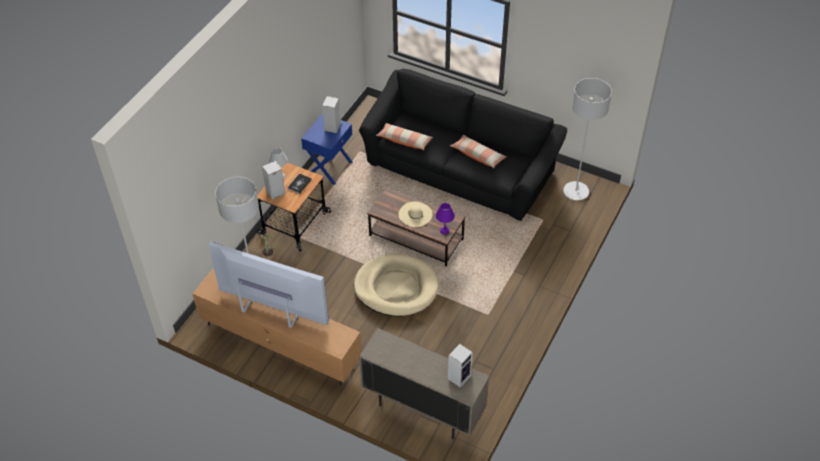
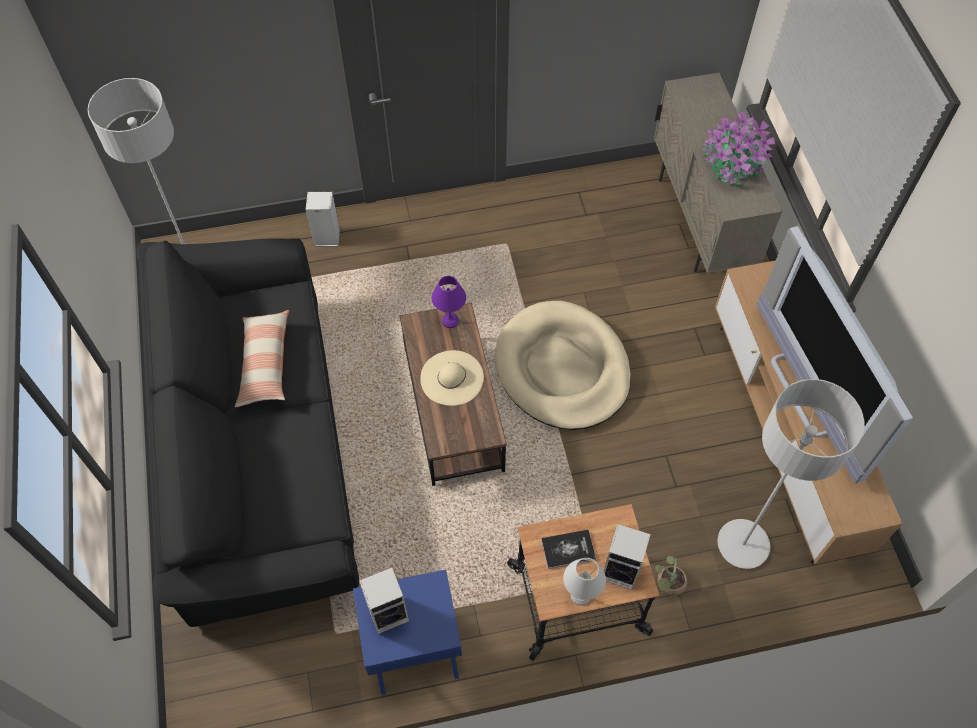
camera: 130 degrees left, 10 degrees up
pillow [376,123,433,150] -> none
speaker [448,344,473,388] -> speaker moved to [306,192,340,247]
none -> potted plant [703,111,775,186]

